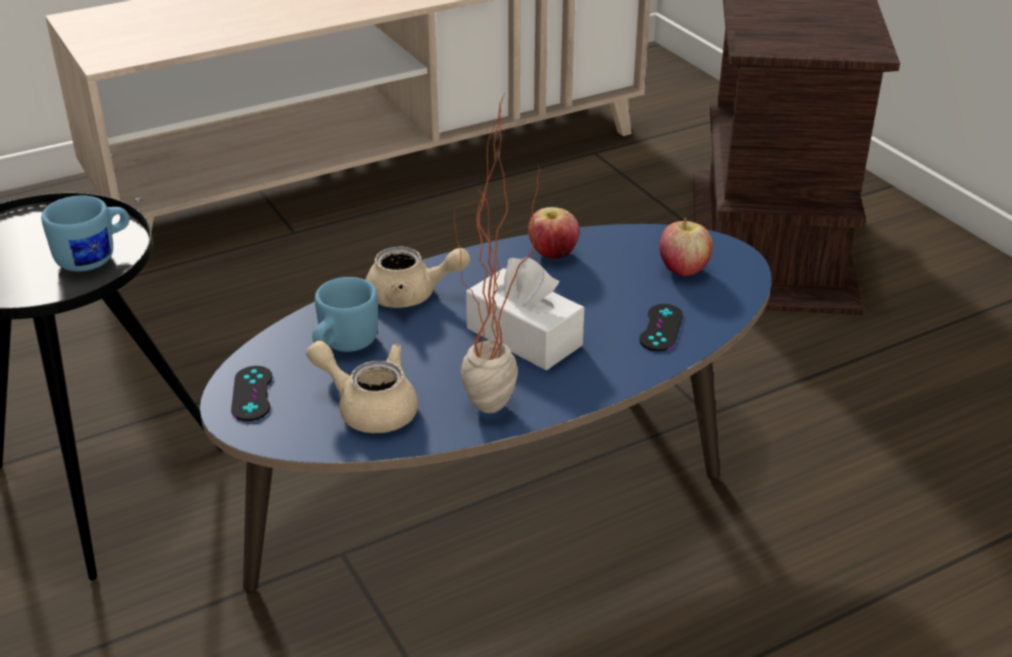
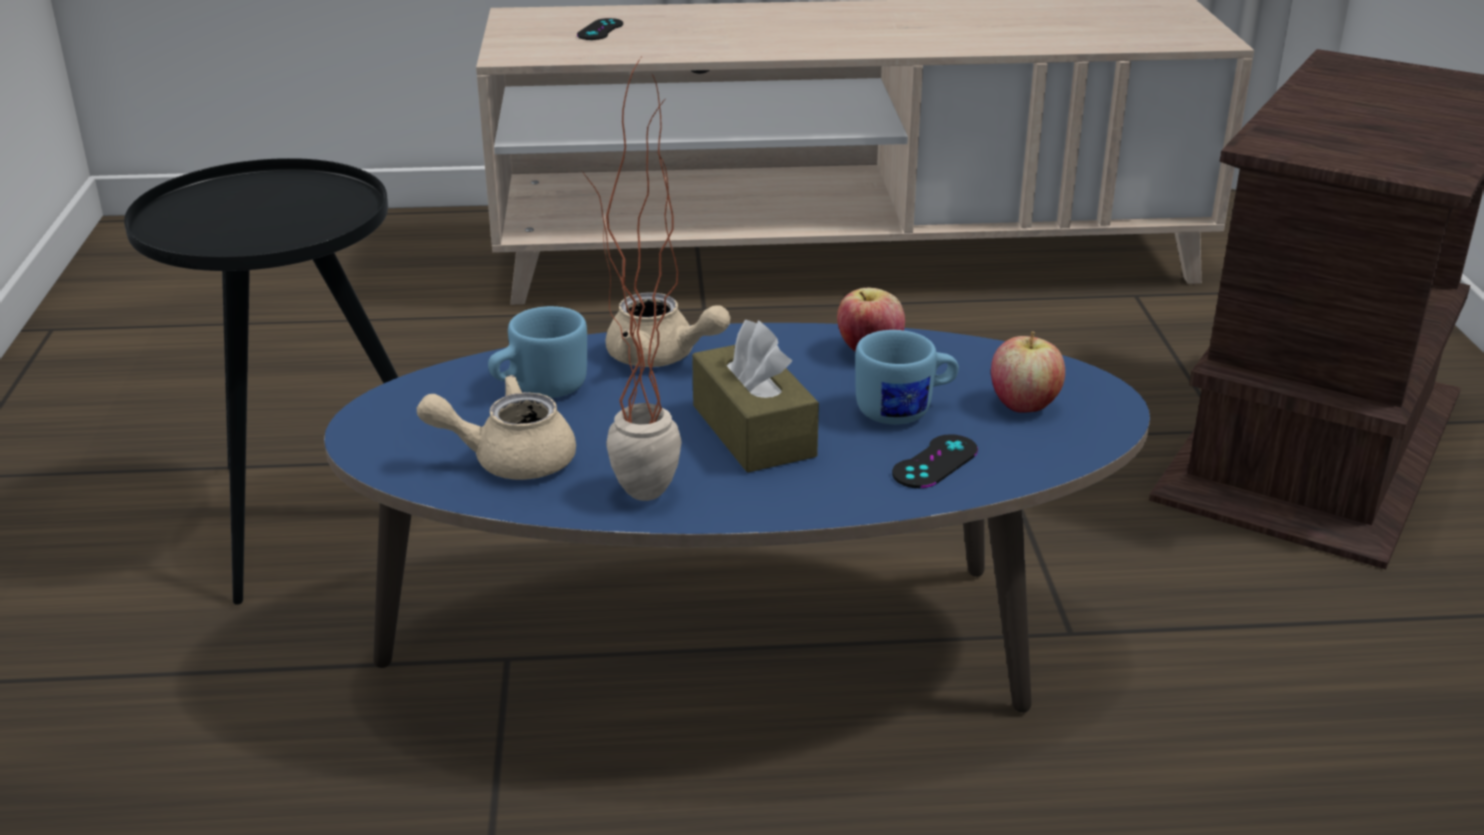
camera: 25 degrees right, 5 degrees down
blue mug [41,196,129,272] -> blue mug moved to [855,330,959,425]
black game controller [231,366,273,421] -> black game controller moved to [577,18,623,40]
beige teapot [306,341,418,433] -> beige teapot turned 60 degrees counterclockwise [417,375,576,480]
white tissue box [466,257,584,370] -> brown tissue box [692,320,819,473]

